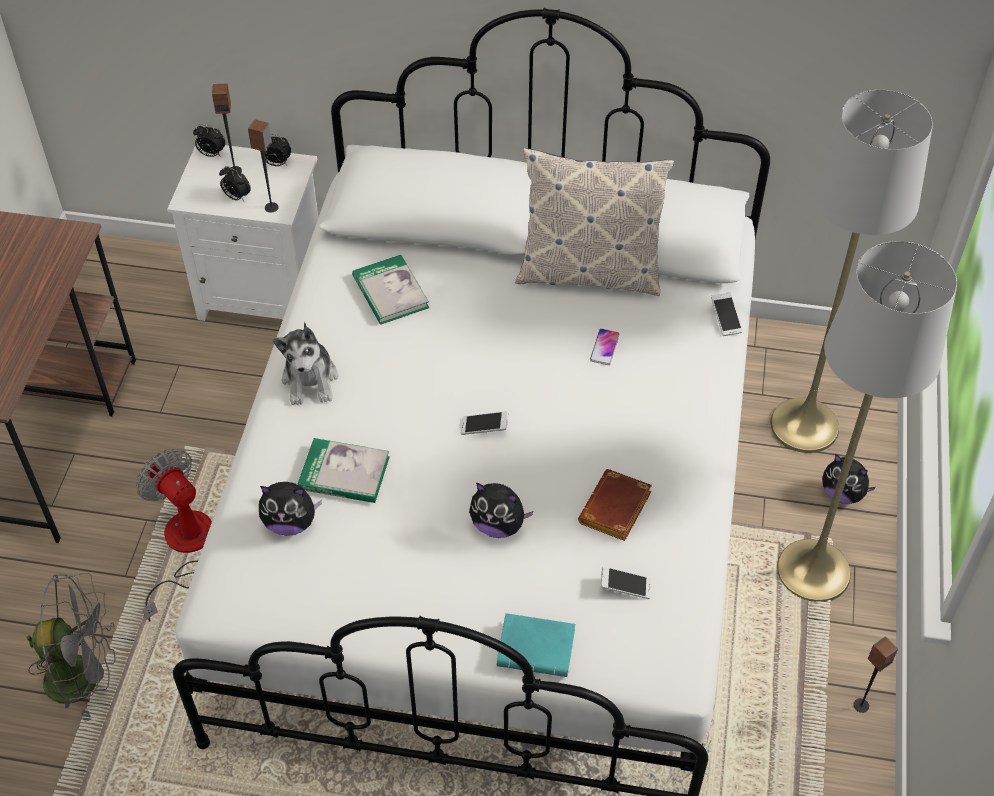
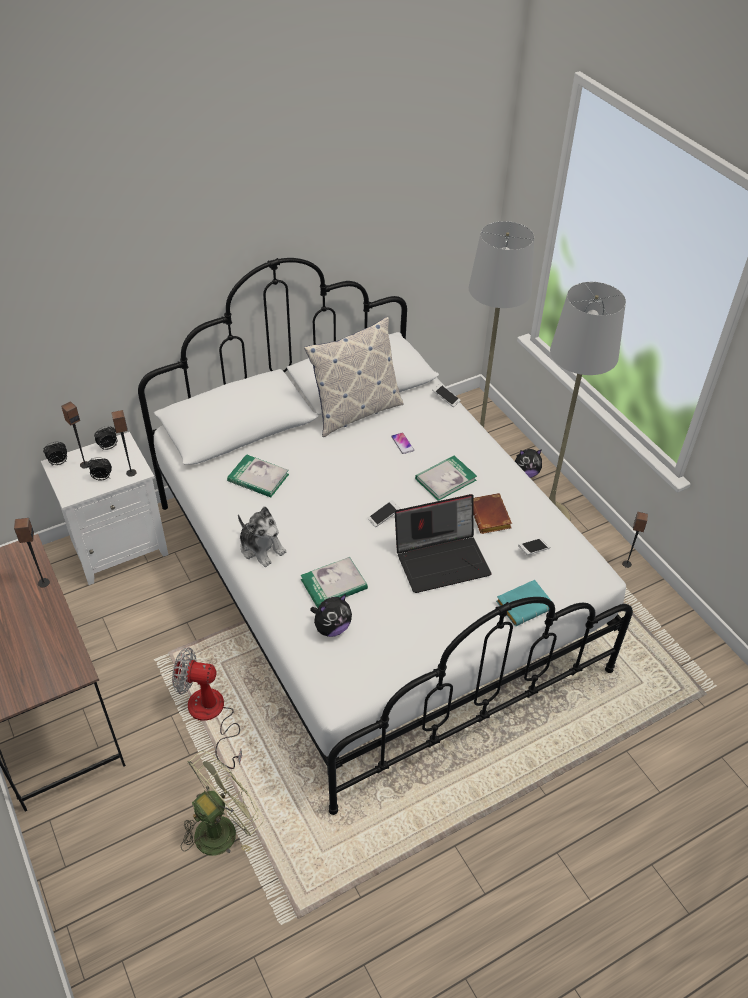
camera: 40 degrees left, 5 degrees down
grey fan [27,573,116,722] -> green fan [181,751,264,856]
plush toy [469,483,533,538] -> laptop [395,494,491,593]
none -> speaker [14,518,50,588]
none -> book [415,456,477,501]

